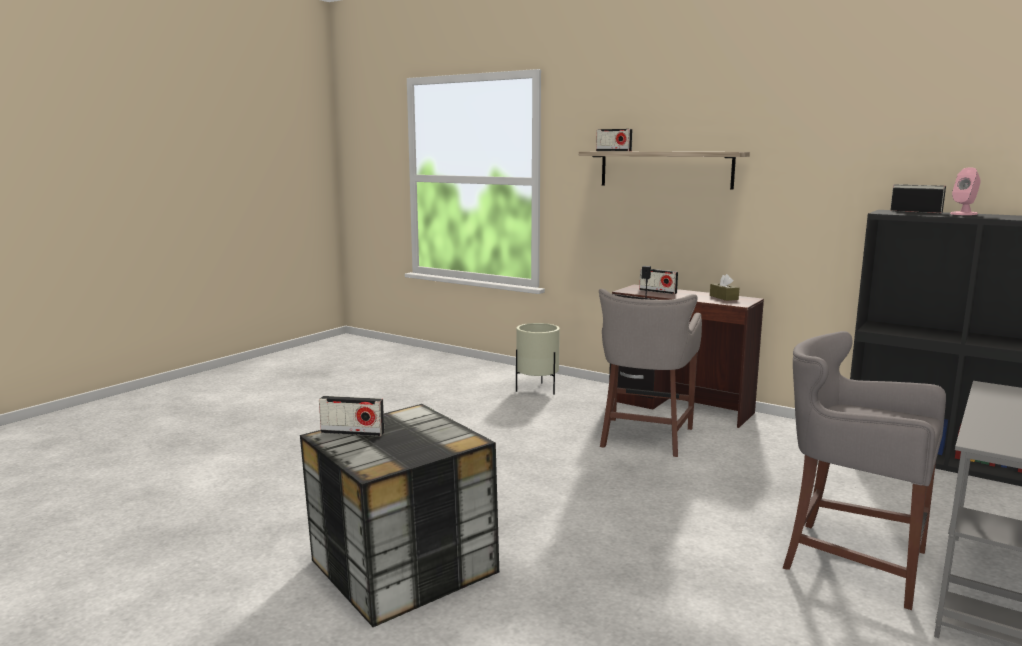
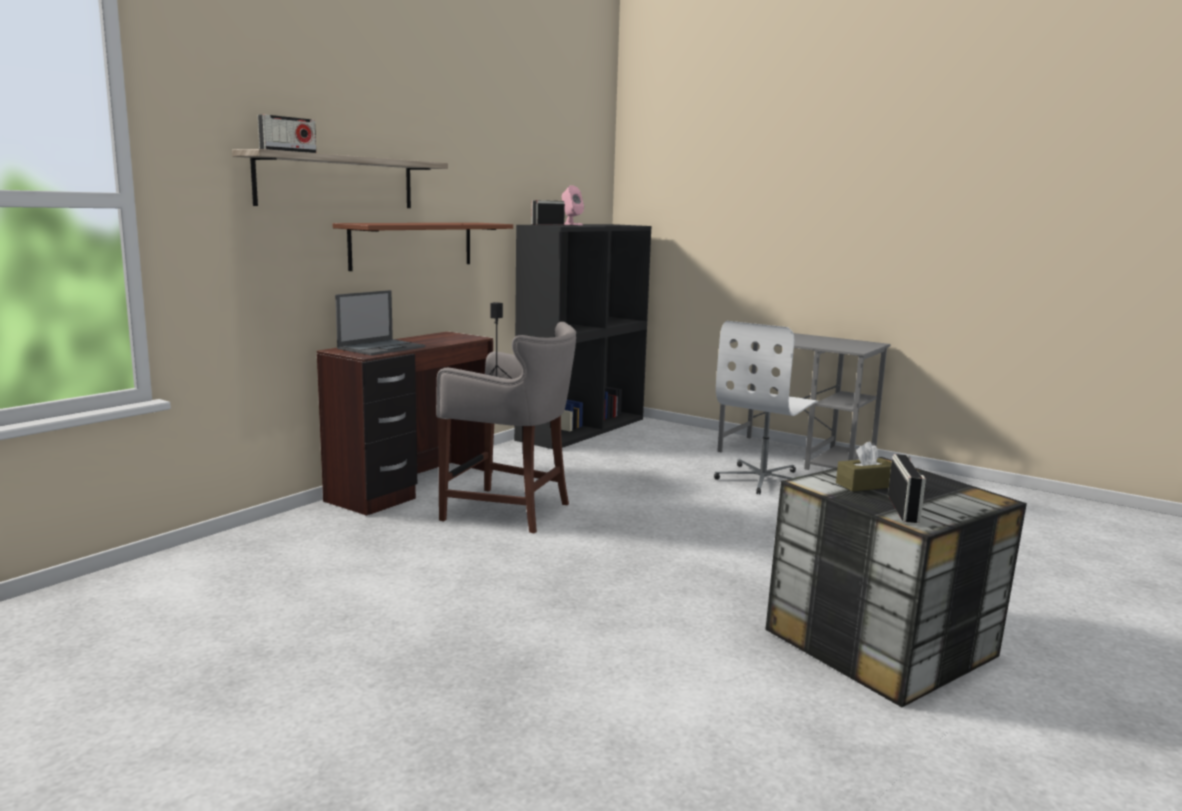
camera: 90 degrees left, 0 degrees up
beige planter [516,323,560,395] -> none
radio [639,269,678,294] -> laptop [335,290,425,355]
brown tissue box [710,274,739,301] -> brown tissue box moved to [836,442,891,492]
grey stool [783,331,946,610] -> white office chair [714,321,818,495]
none -> brown shelf [333,223,513,271]

